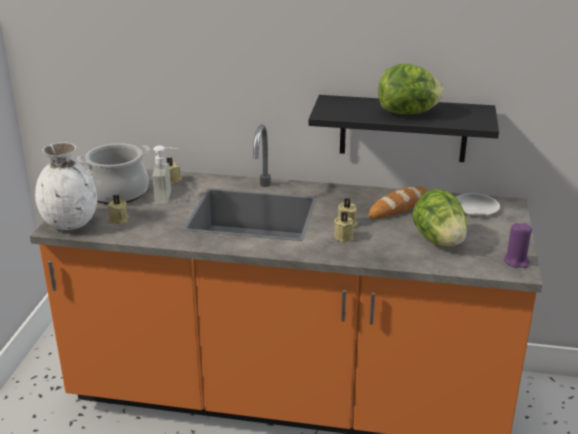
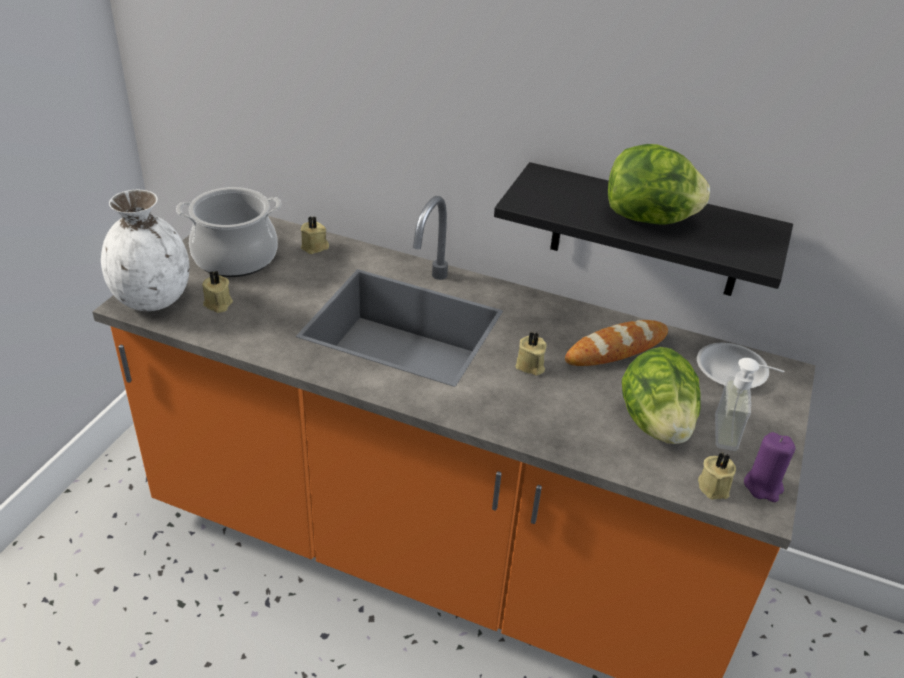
camera: 10 degrees right, 10 degrees up
soap dispenser [152,145,179,204] -> soap dispenser moved to [715,358,785,451]
beige candle [334,212,353,242] -> beige candle moved to [698,453,736,500]

